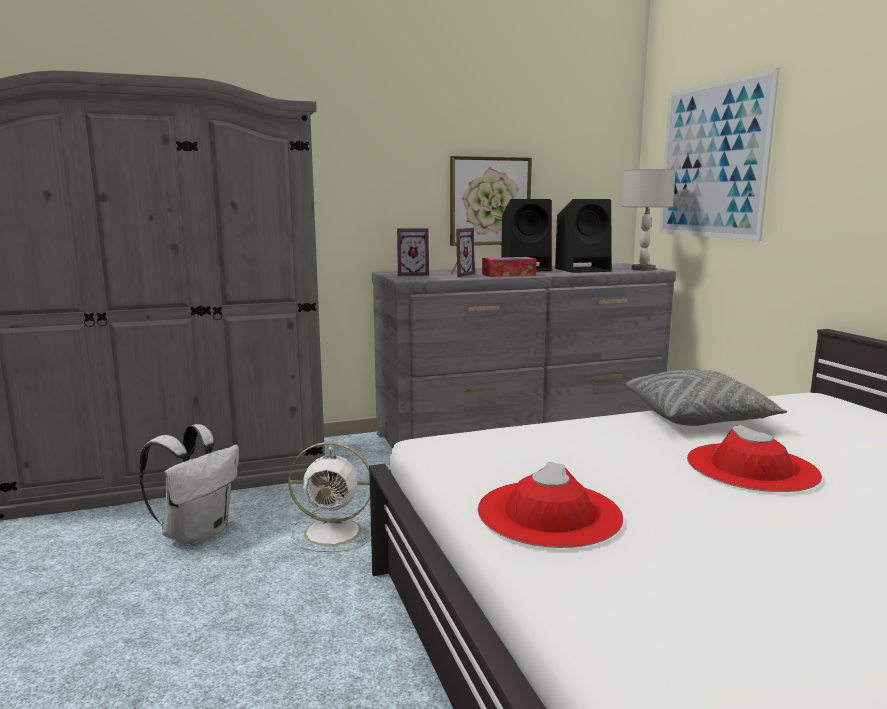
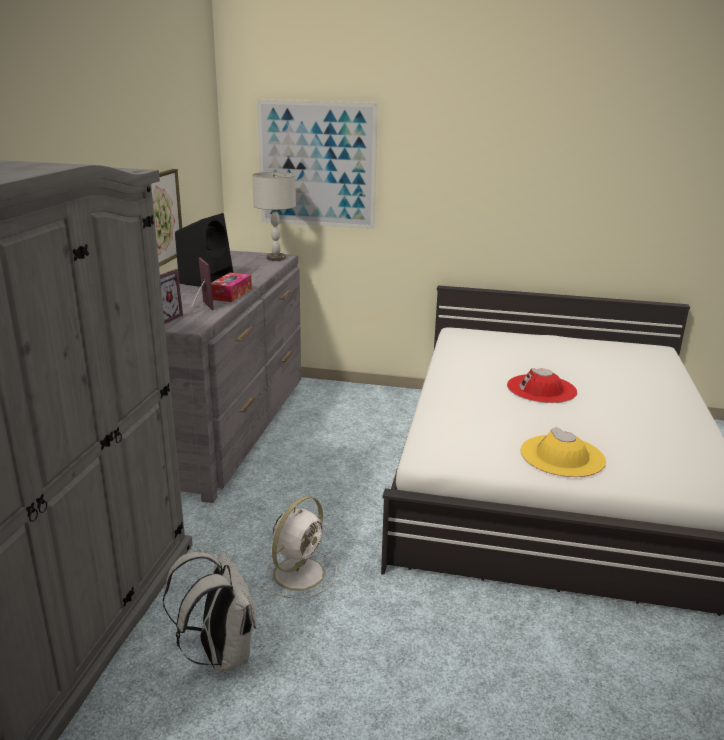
camera: 60 degrees left, 10 degrees up
red hat [478,463,623,548] -> yellow hat [520,427,606,477]
black speaker [555,199,612,273] -> none
grey pillow [625,370,787,426] -> none

